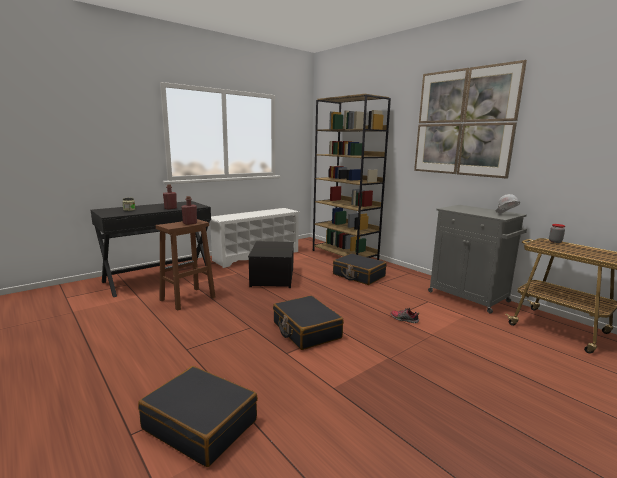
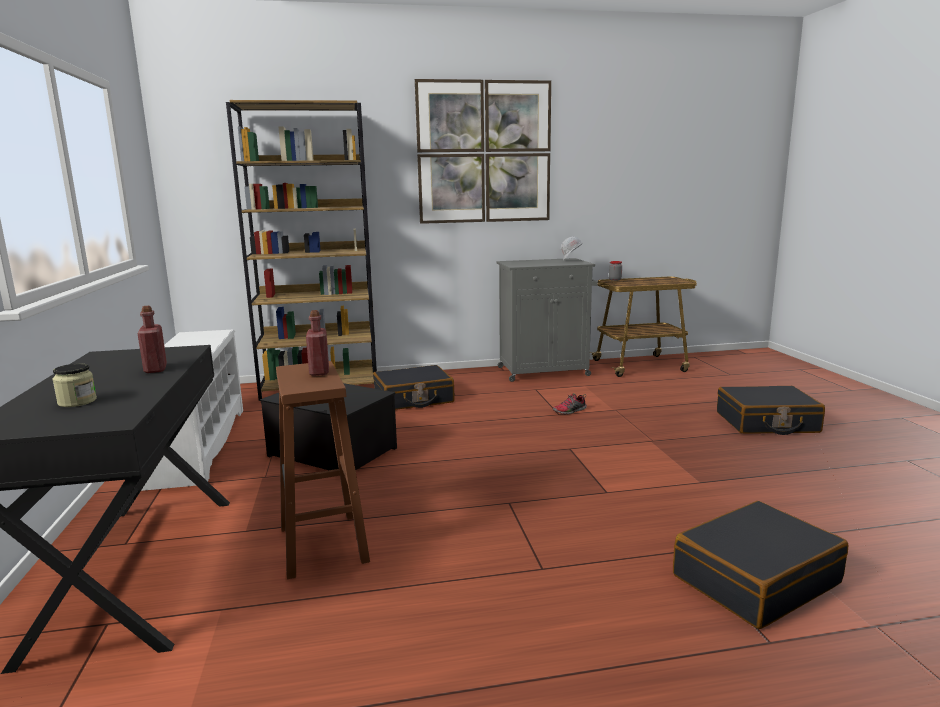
camera: 60 degrees left, 0 degrees up
black suitcase [273,295,344,350] -> black suitcase moved to [717,386,825,435]

